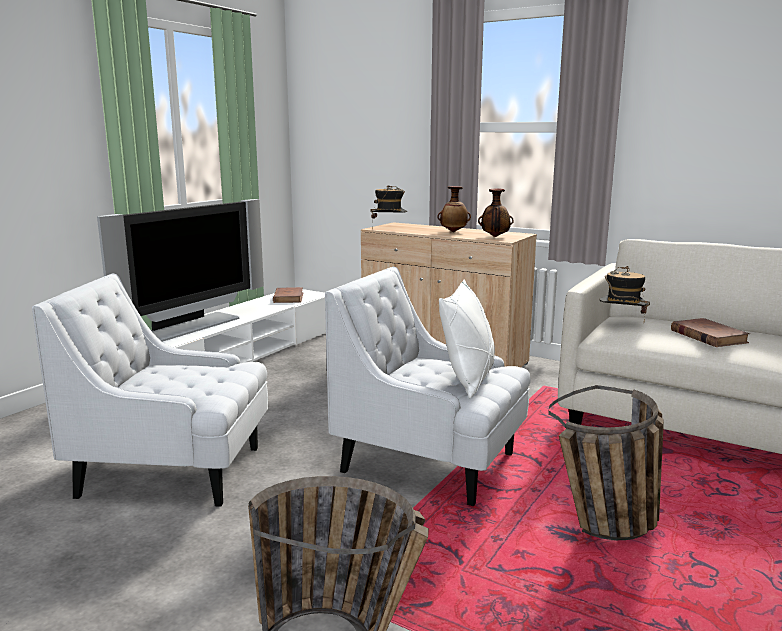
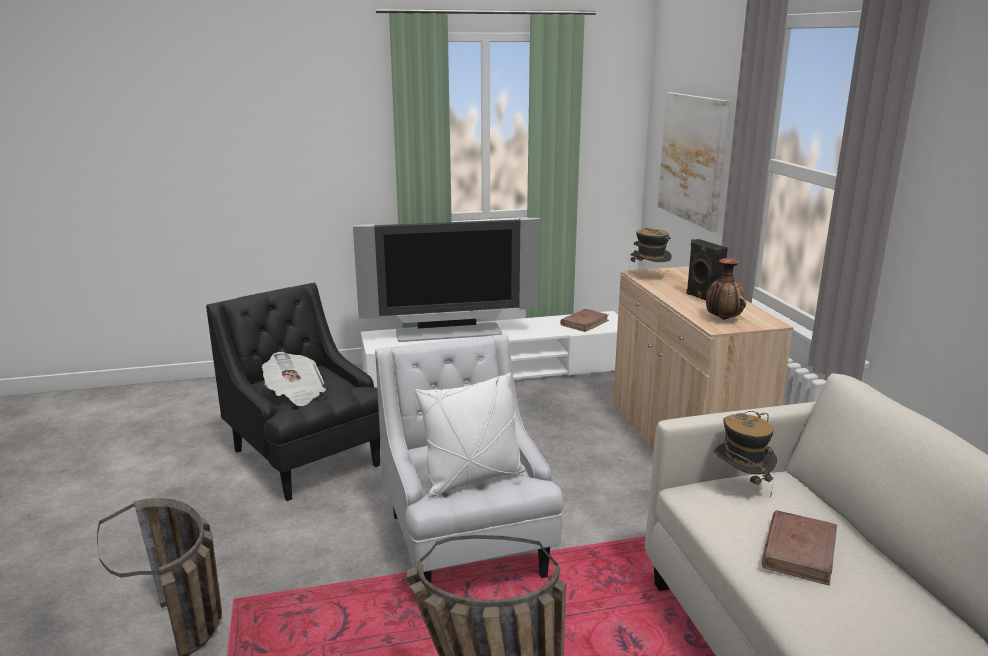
camera: 45 degrees right, 5 degrees up
white armchair [32,274,268,507] -> black armchair [206,283,380,501]
vase [437,186,471,232] -> black speaker [686,239,728,301]
none -> newspaper [262,352,326,406]
none -> picture [658,92,730,232]

